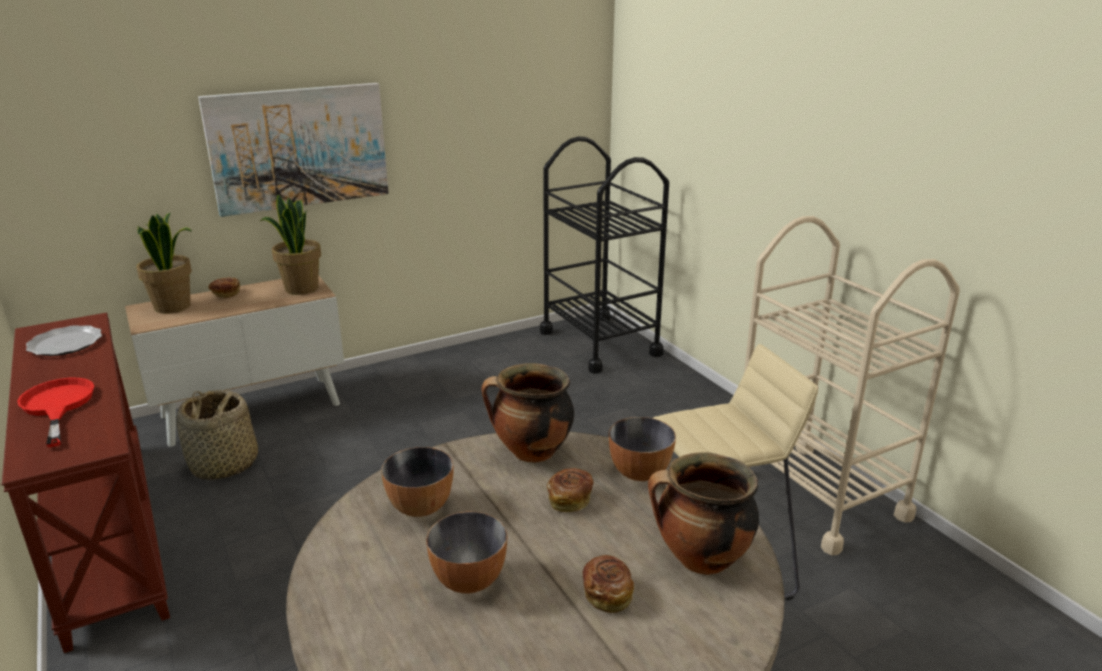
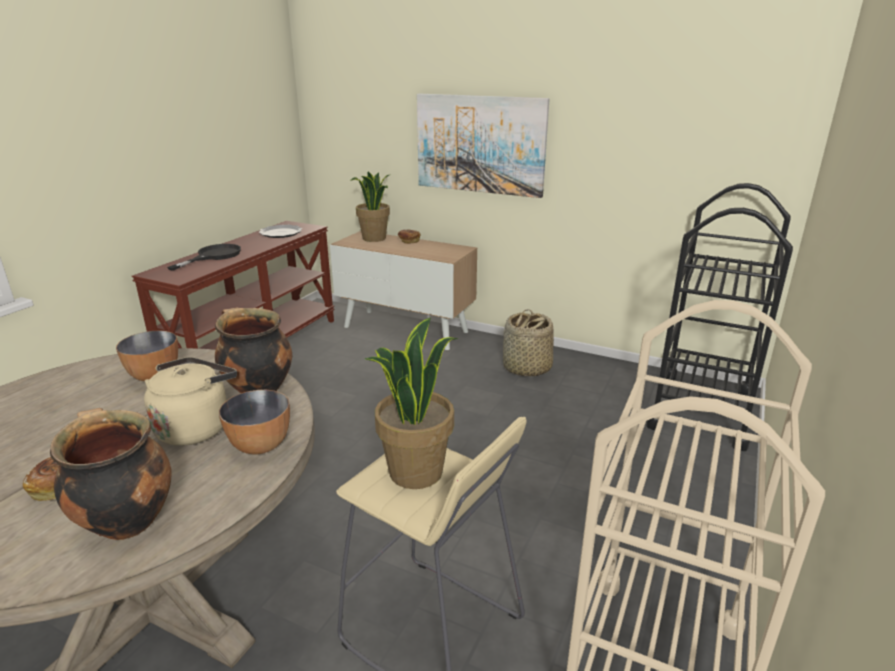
camera: 55 degrees right, 0 degrees up
red frying pan [17,378,94,448] -> black frying pan [167,244,241,271]
basket [177,390,258,480] -> basket moved to [503,309,554,377]
potted plant [260,195,321,295] -> potted plant moved to [365,318,458,489]
bowl [426,512,507,593] -> none
bread [547,468,593,512] -> beige kettle [144,357,237,446]

